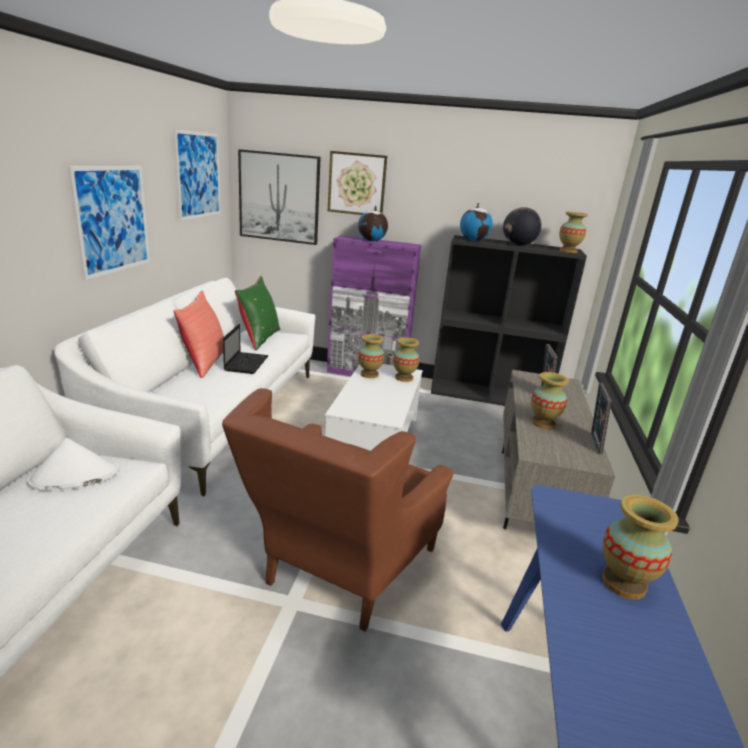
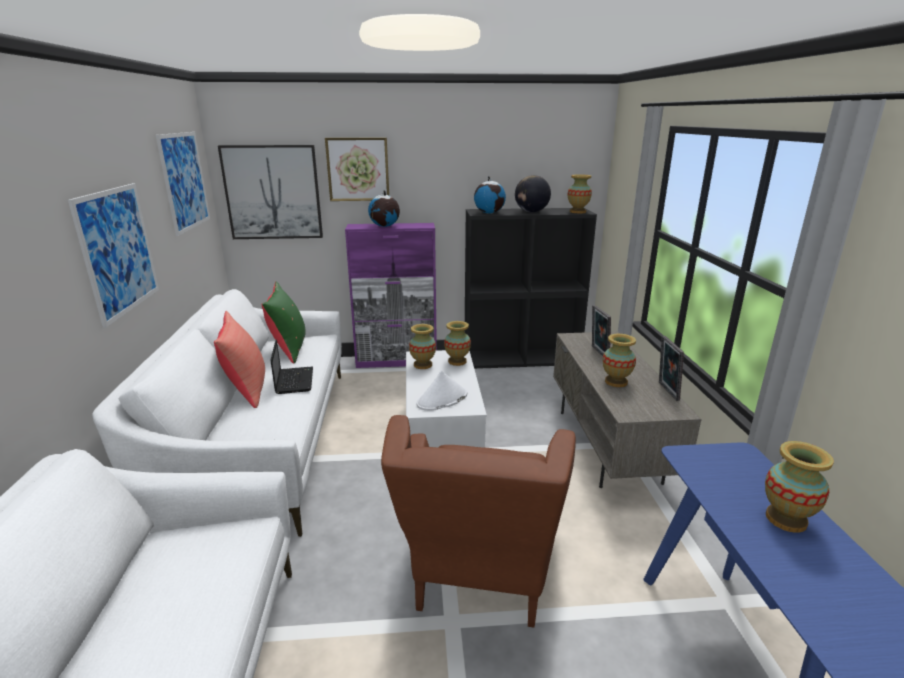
camera: 15 degrees left, 0 degrees up
white hat [27,438,119,490] -> white hat moved to [416,371,467,411]

